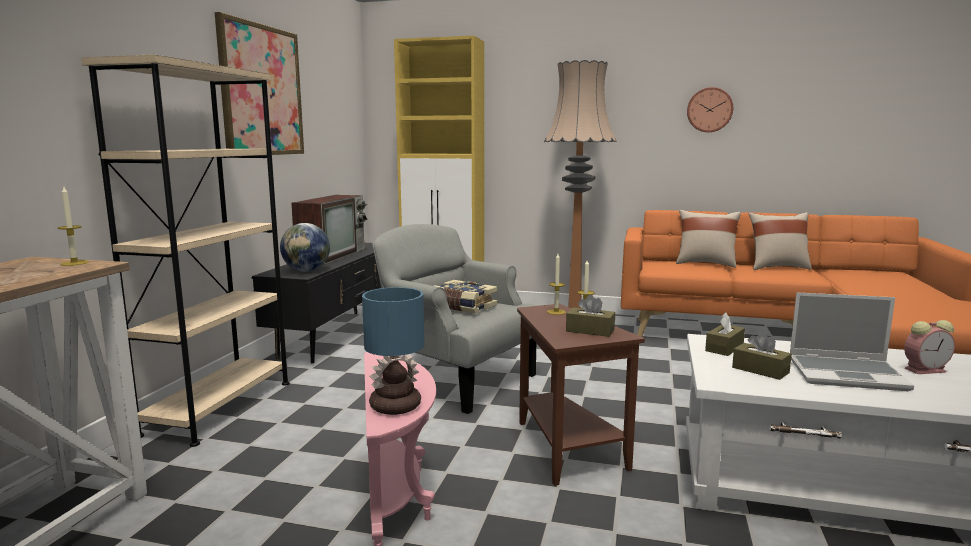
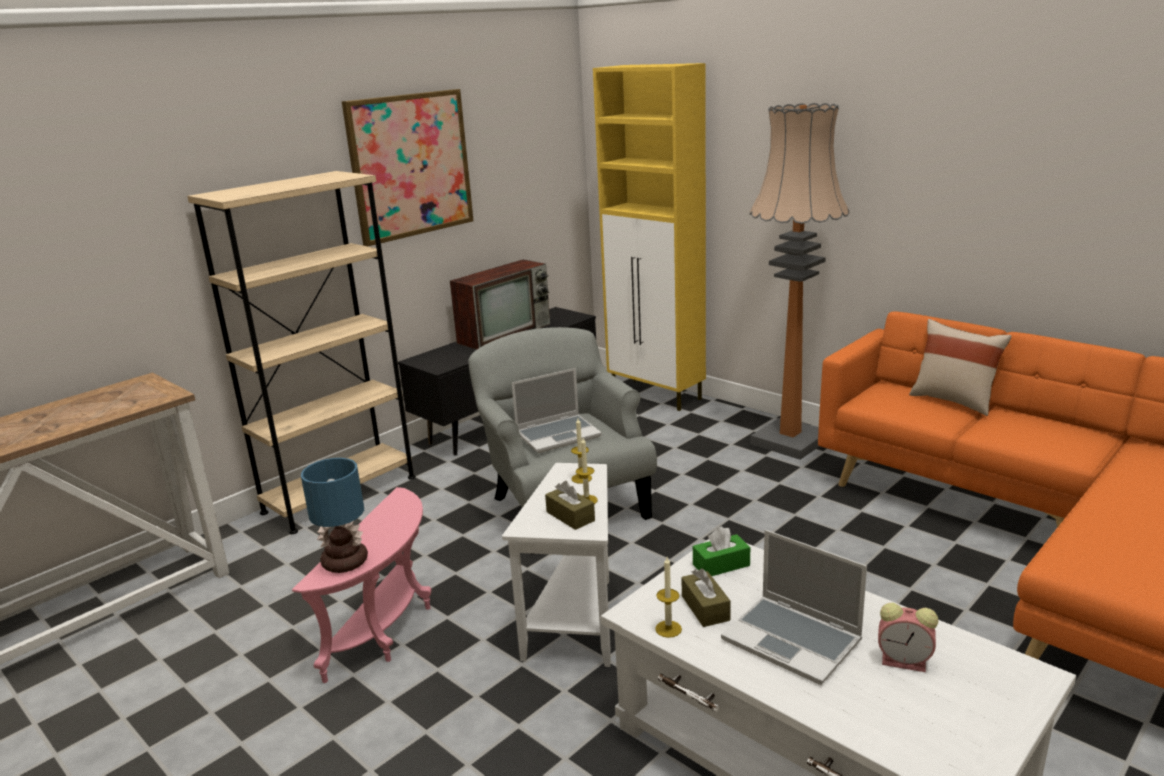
camera: 30 degrees right, 10 degrees up
candle [57,187,89,266] -> candle moved to [655,557,682,638]
globe [280,223,330,272] -> none
book [434,280,497,314] -> laptop [511,368,602,453]
brown side table [517,304,645,486] -> white side table [502,463,611,667]
wall clock [687,87,733,132] -> none
brown tissue box [705,313,745,356] -> green tissue box [693,526,750,576]
beige pillow [748,212,812,270] -> none

